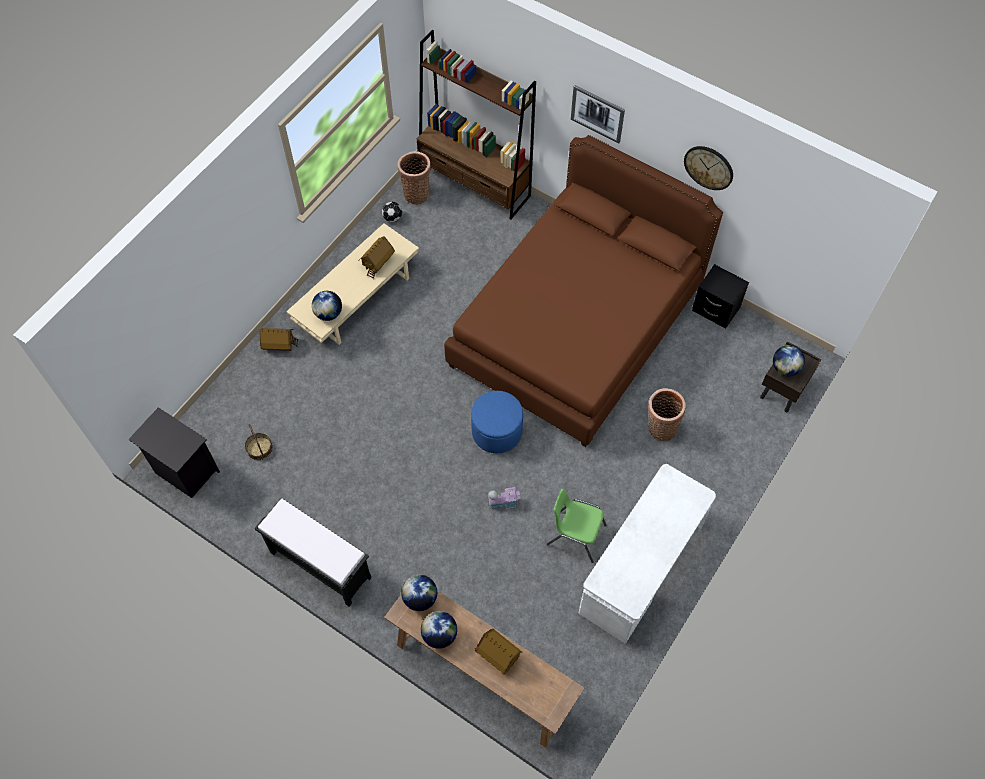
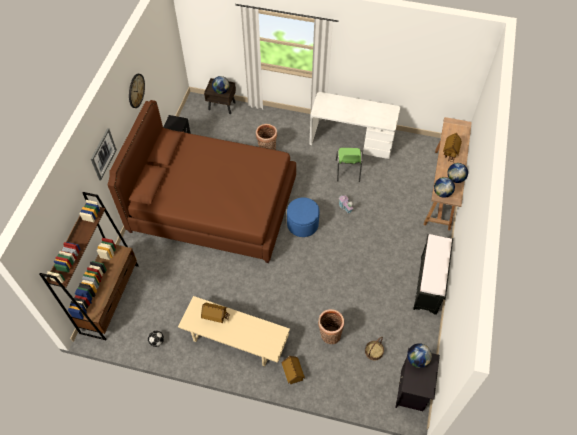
camera: 110 degrees left, 5 degrees down
globe [312,291,342,321] -> globe moved to [407,343,432,368]
basket [398,151,431,205] -> basket moved to [318,309,344,344]

